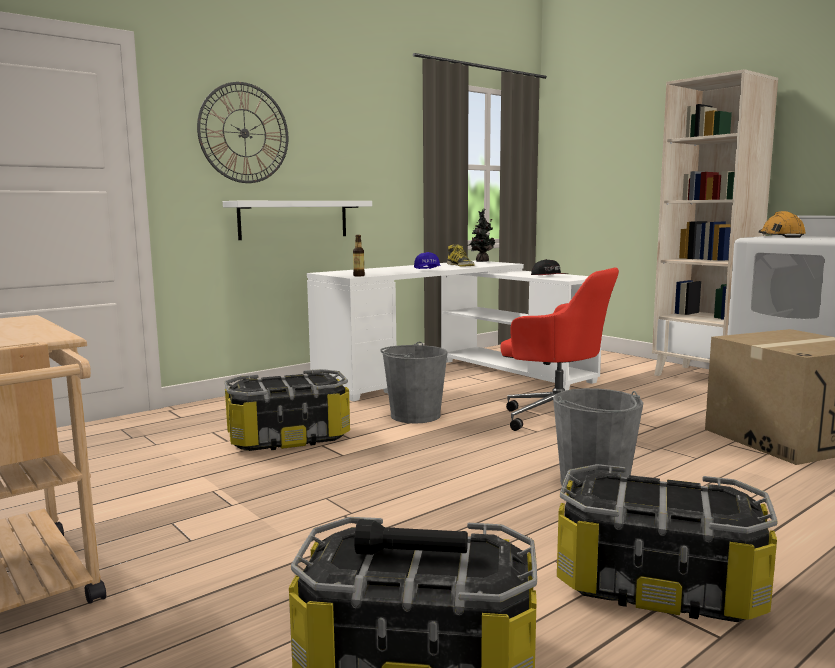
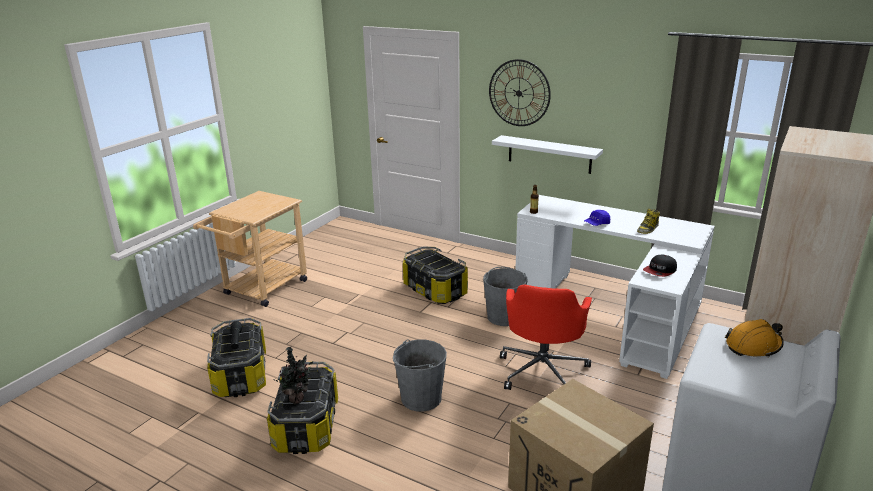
camera: 70 degrees right, 15 degrees up
potted plant [469,209,495,262] -> potted plant moved to [273,347,313,404]

